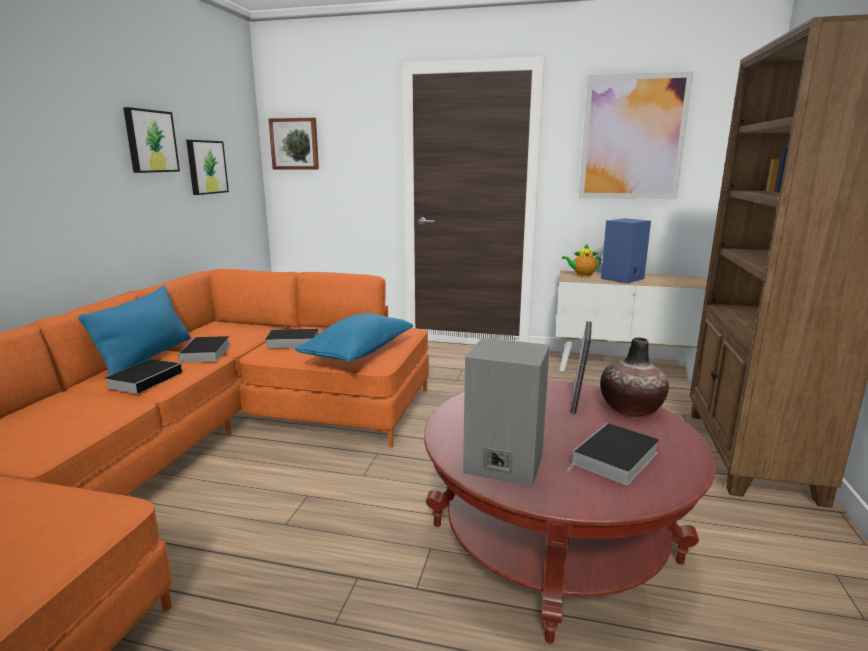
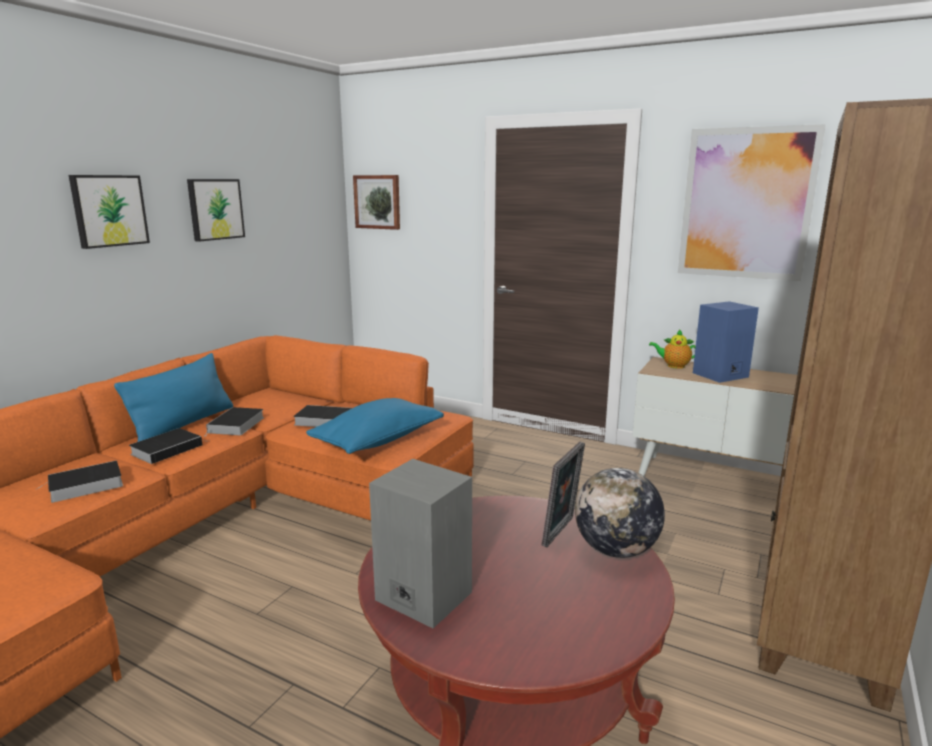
camera: 15 degrees right, 0 degrees up
picture [186,140,229,195] -> picture moved to [69,175,150,249]
book [567,423,659,485] -> book moved to [37,460,123,503]
vase [600,337,669,416] -> globe [575,468,665,558]

